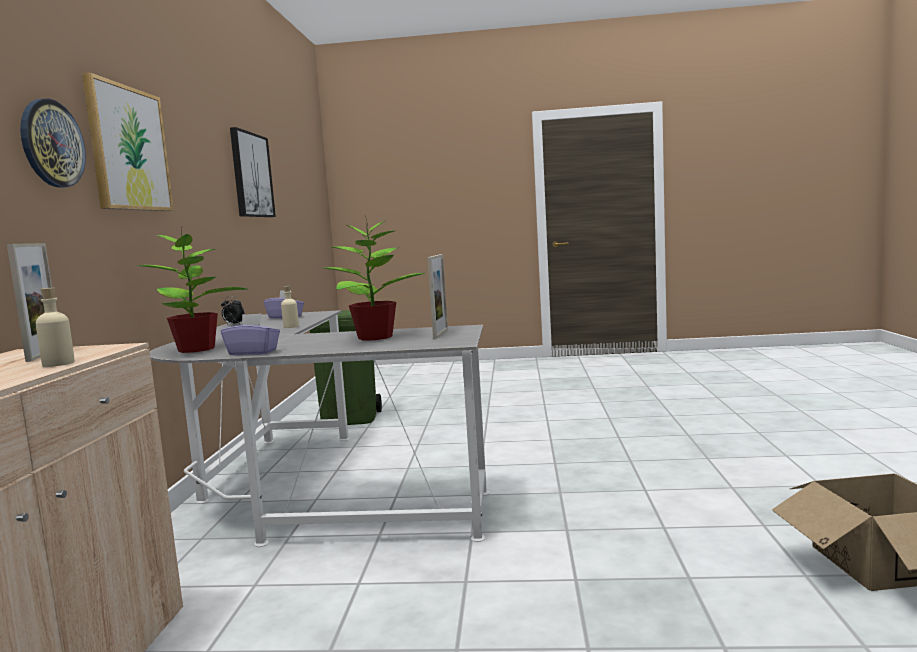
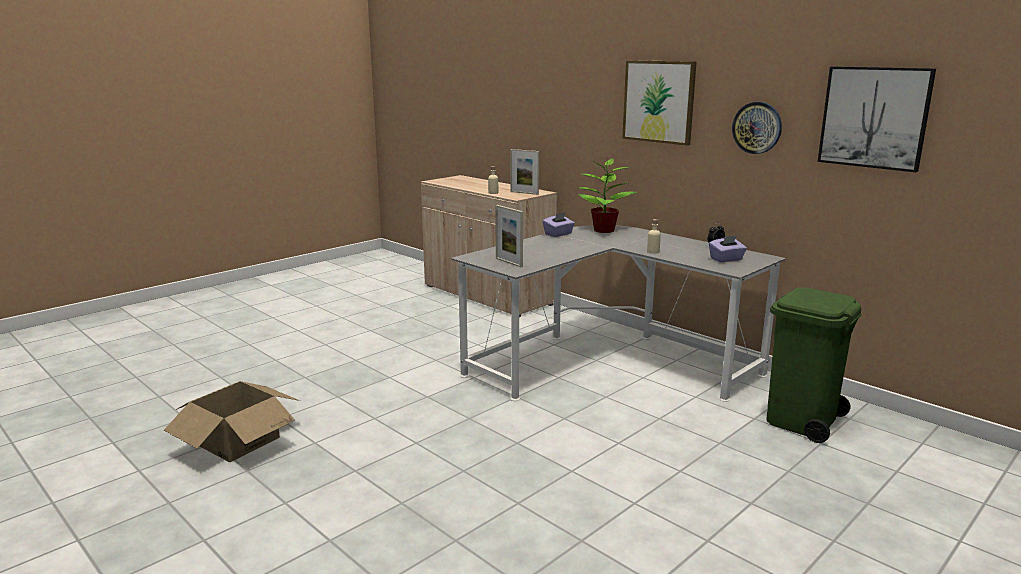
camera: 130 degrees right, 10 degrees up
wall clock [20,98,86,188] -> wall clock moved to [732,102,782,154]
potted plant [323,216,425,340] -> none

